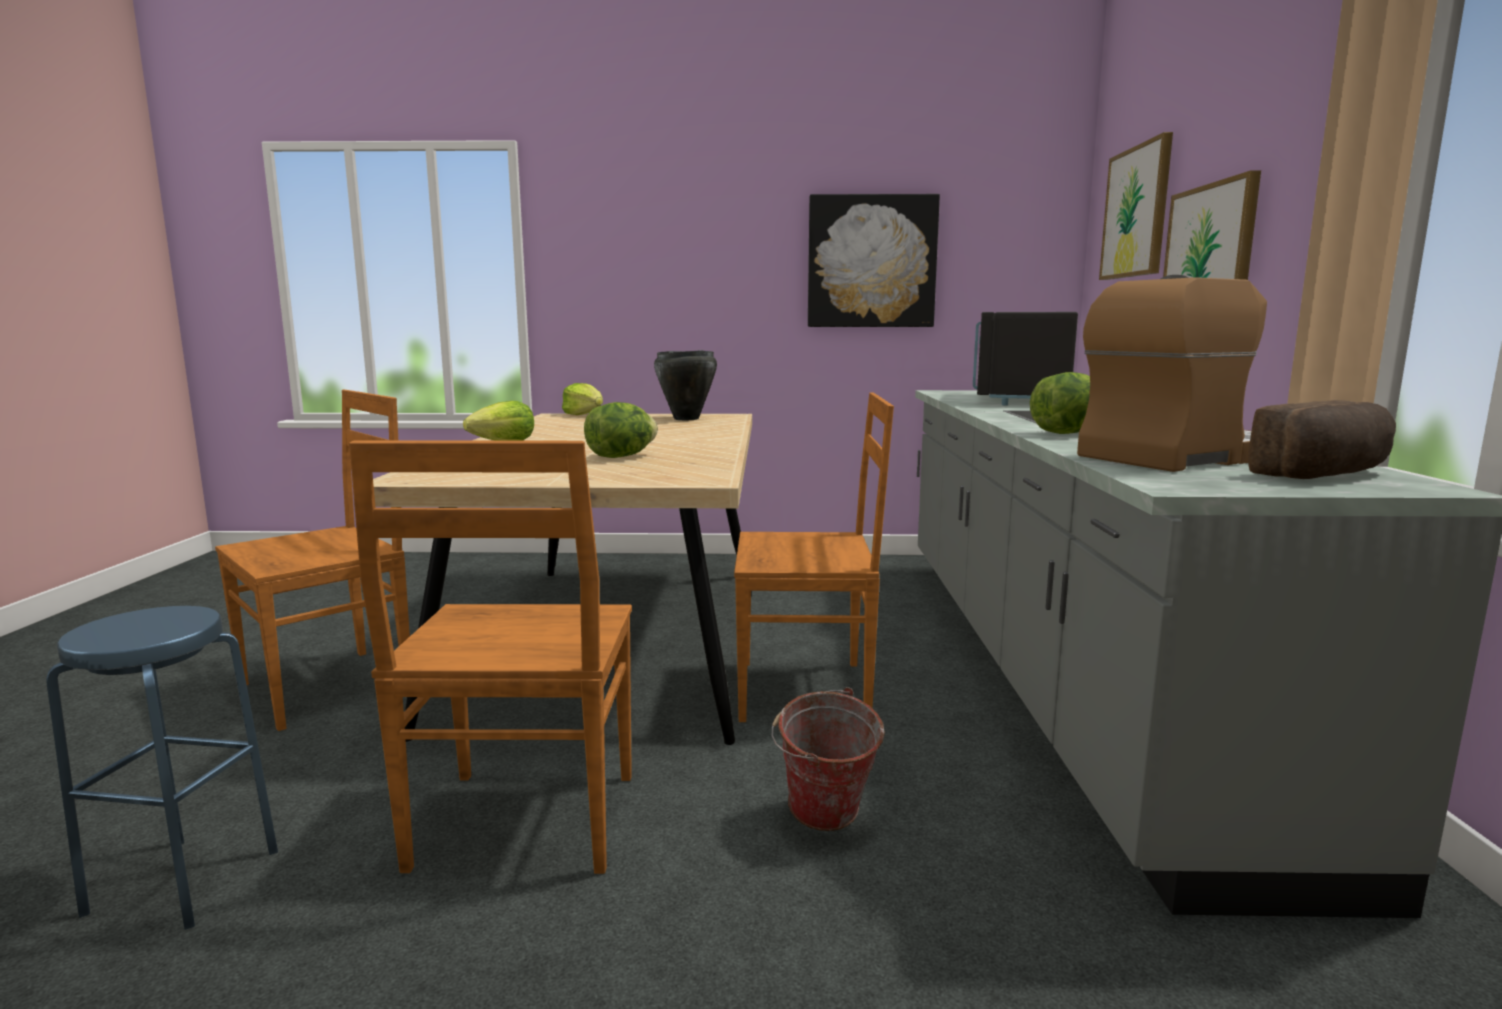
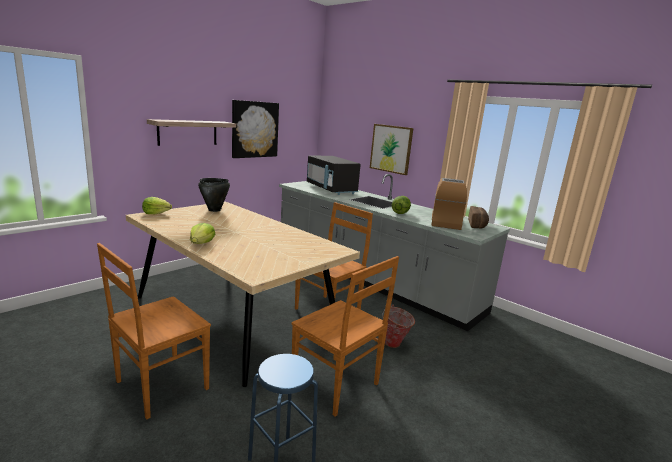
camera: 50 degrees left, 5 degrees up
brown chair [215,390,410,731] -> brown chair turned 135 degrees counterclockwise [97,243,211,419]
lettuce [584,402,658,458] -> none
picture [1099,132,1173,280] -> none
none -> shelf [147,119,236,146]

